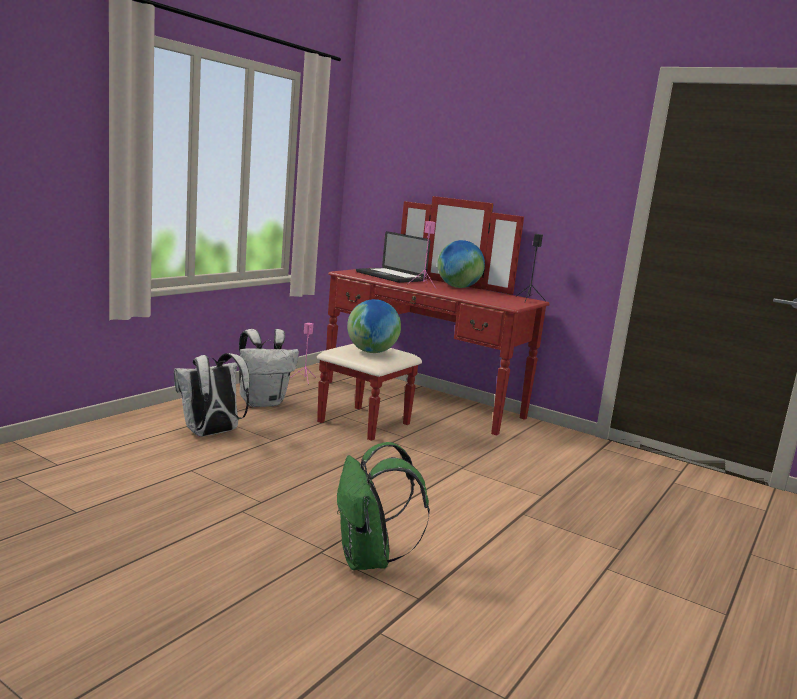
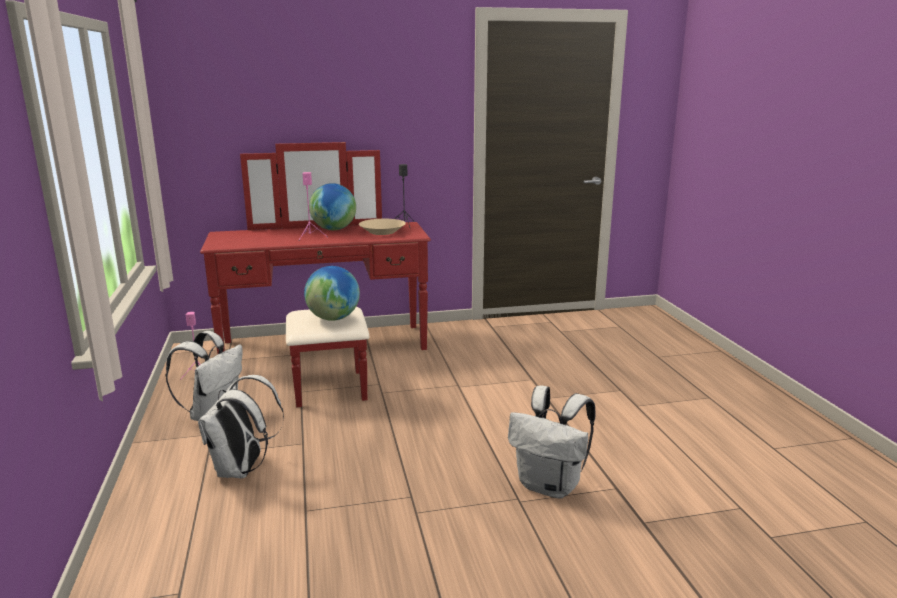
camera: 45 degrees left, 5 degrees up
green backpack [337,442,430,570] -> white backpack [508,386,596,499]
laptop [356,231,430,283] -> none
none -> beige bowl [359,219,406,235]

